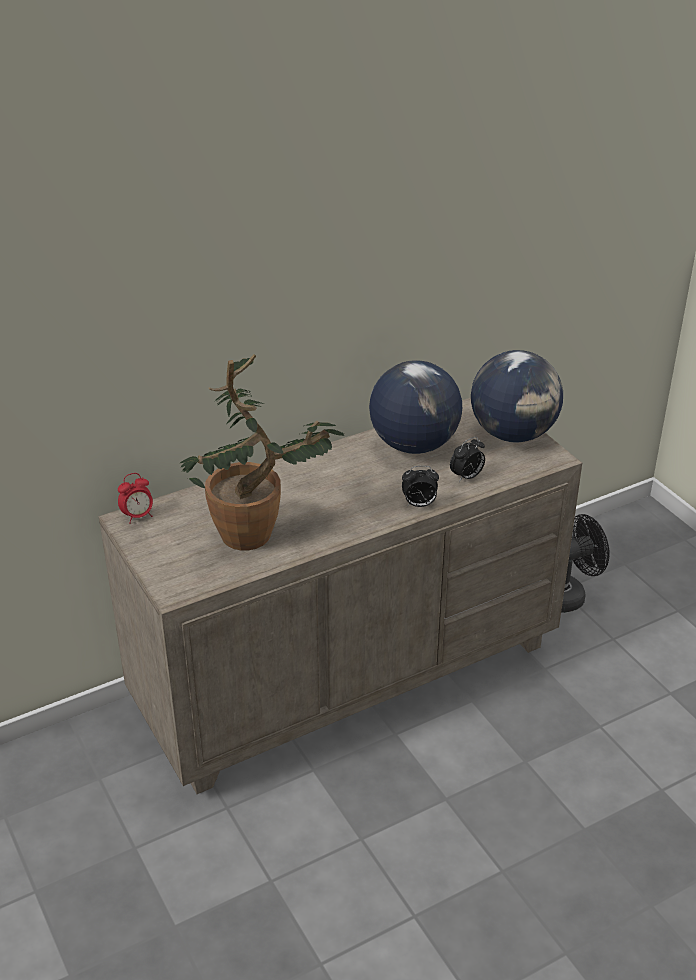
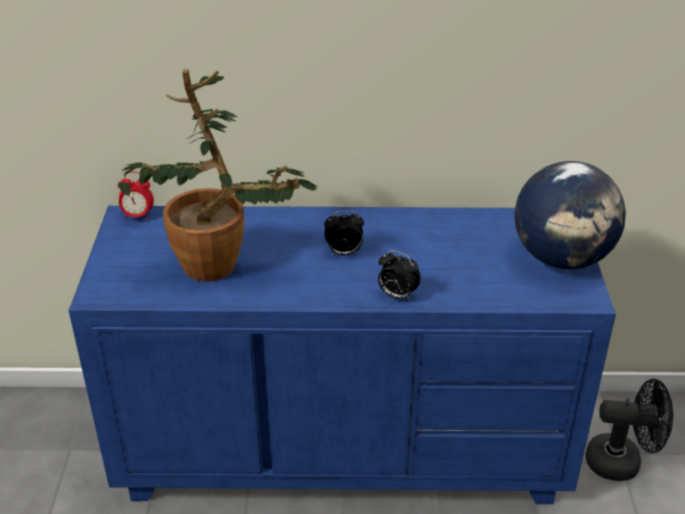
camera: 30 degrees right, 0 degrees up
beige dresser [98,398,582,794] -> blue dresser [68,206,616,504]
globe [369,360,462,454] -> none
alarm clock [450,437,485,482] -> alarm clock moved to [324,210,364,255]

